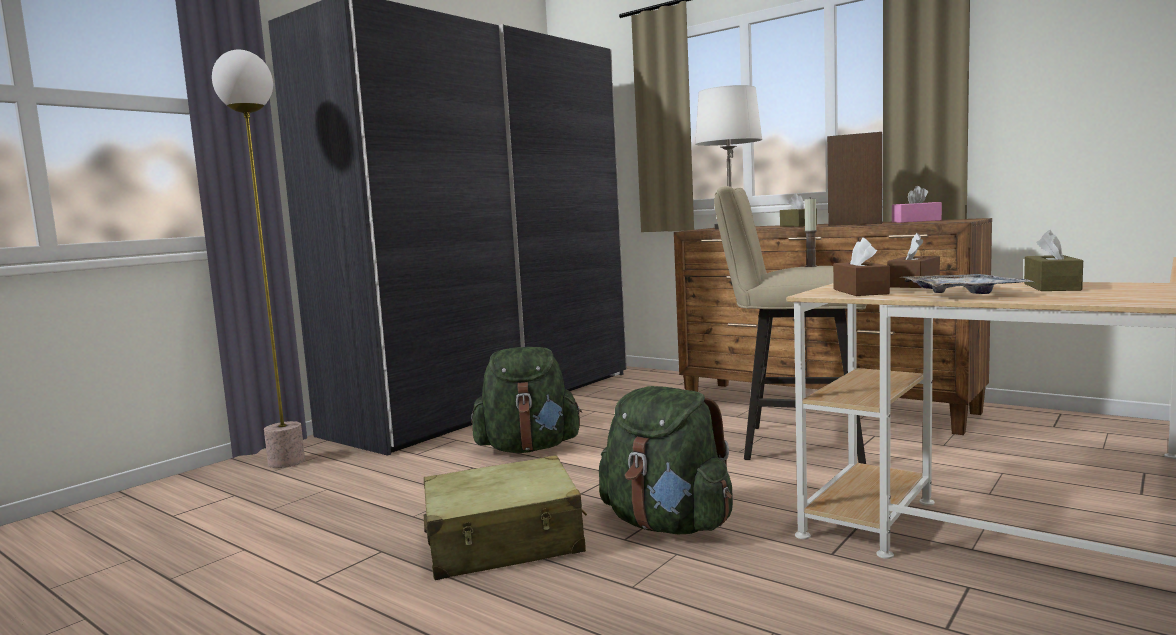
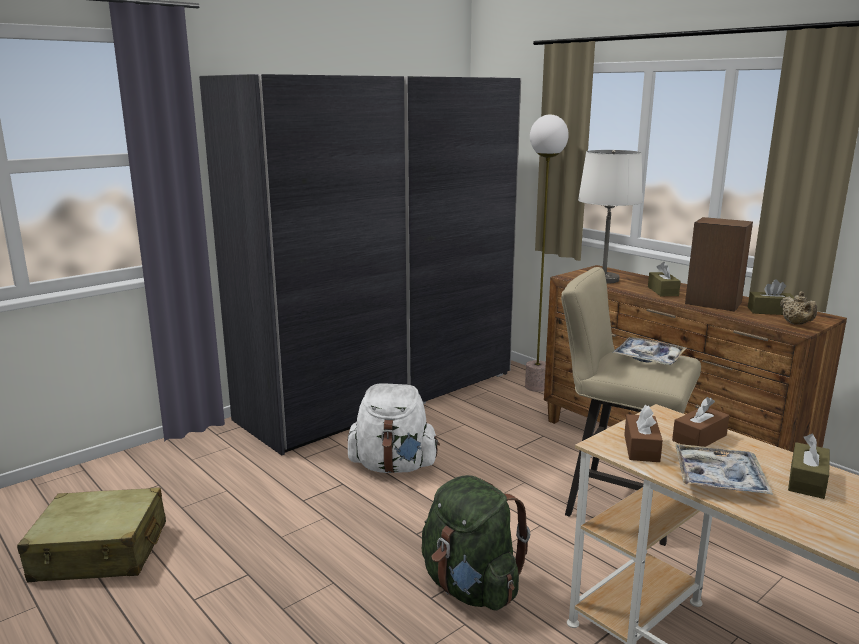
camera: 10 degrees right, 10 degrees up
floor lamp [212,50,305,468] -> floor lamp moved to [525,115,569,392]
beige suitcase [423,455,587,580] -> beige suitcase moved to [17,487,166,582]
green backpack [471,347,582,453] -> white backpack [347,383,440,473]
candle [804,198,817,267] -> tray [612,337,686,365]
pink tissue box [892,186,942,223] -> brown tissue box [748,279,794,315]
none -> beige teapot [780,292,817,325]

